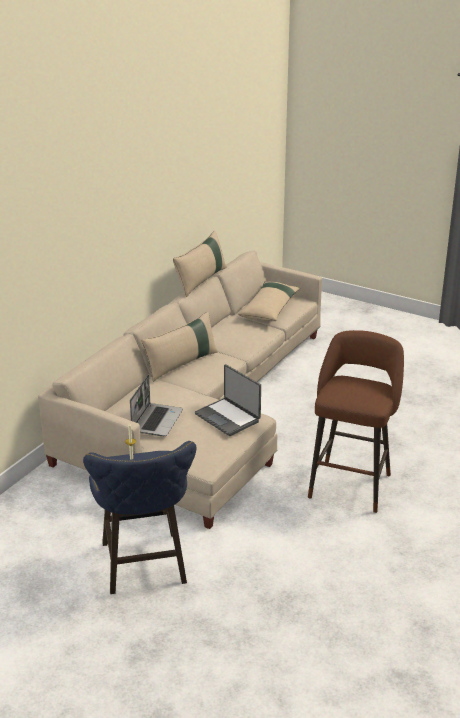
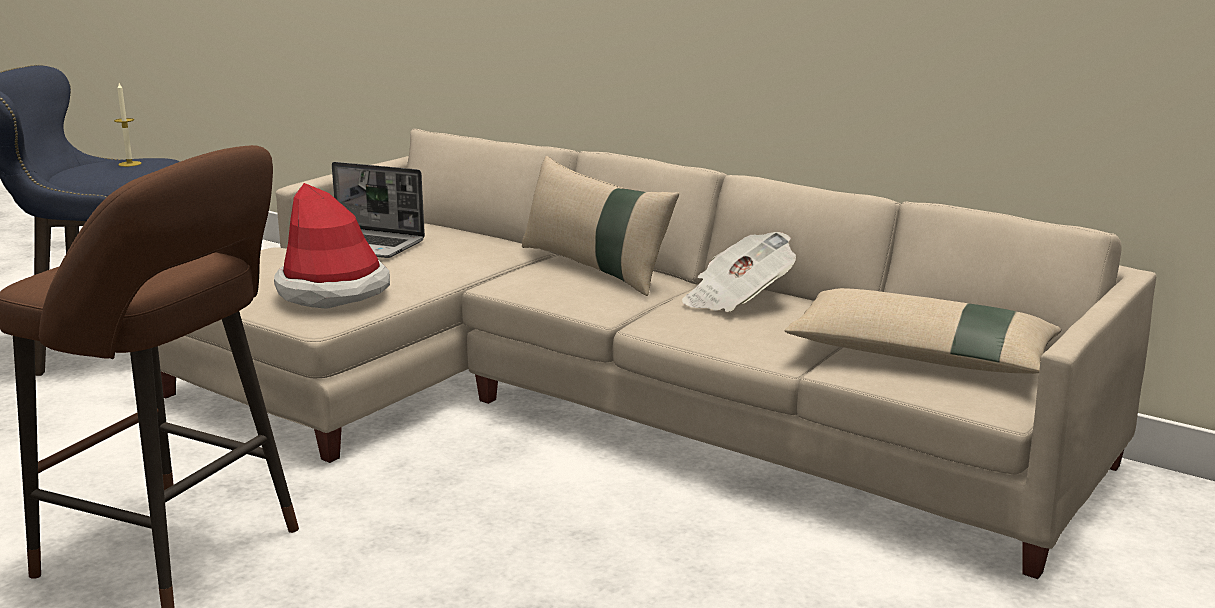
camera: 95 degrees right, 10 degrees down
beige pillow [173,231,226,297] -> none
laptop [195,364,261,436] -> hat [274,183,390,309]
none -> newspaper [682,232,796,312]

